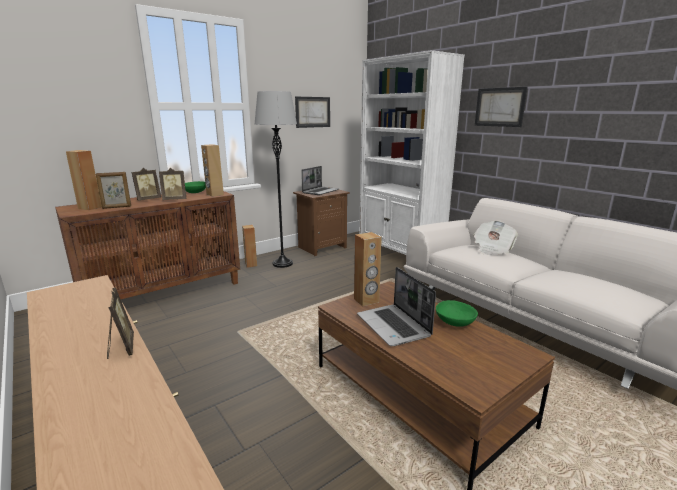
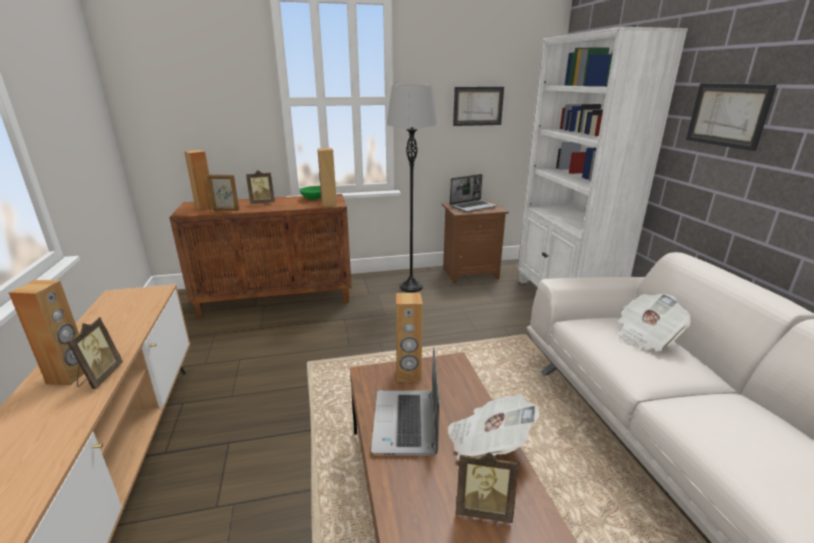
camera: 25 degrees right, 5 degrees up
picture frame [159,168,186,200] -> picture frame moved to [456,452,519,523]
brown speaker [242,225,257,268] -> brown speaker moved to [9,280,84,385]
green bowl [436,300,478,327] -> newspaper [447,395,540,460]

